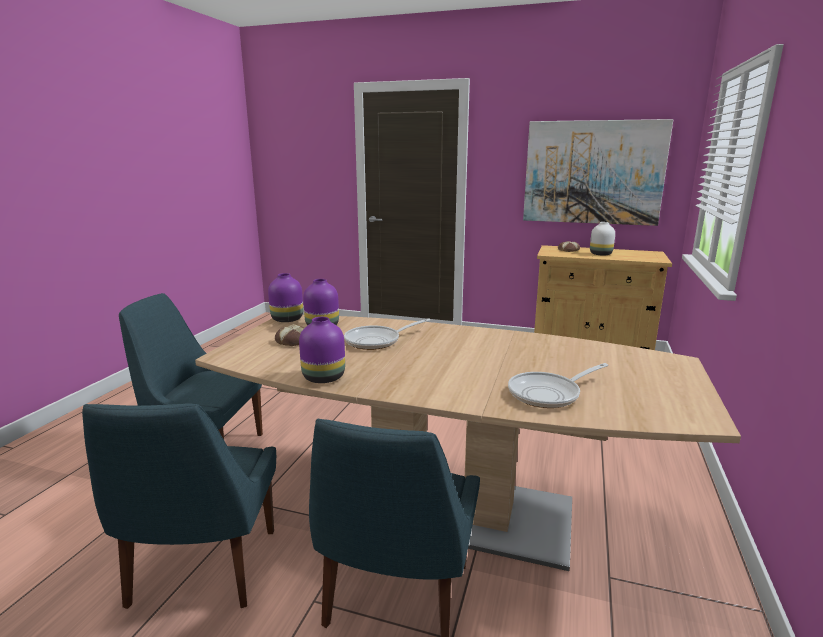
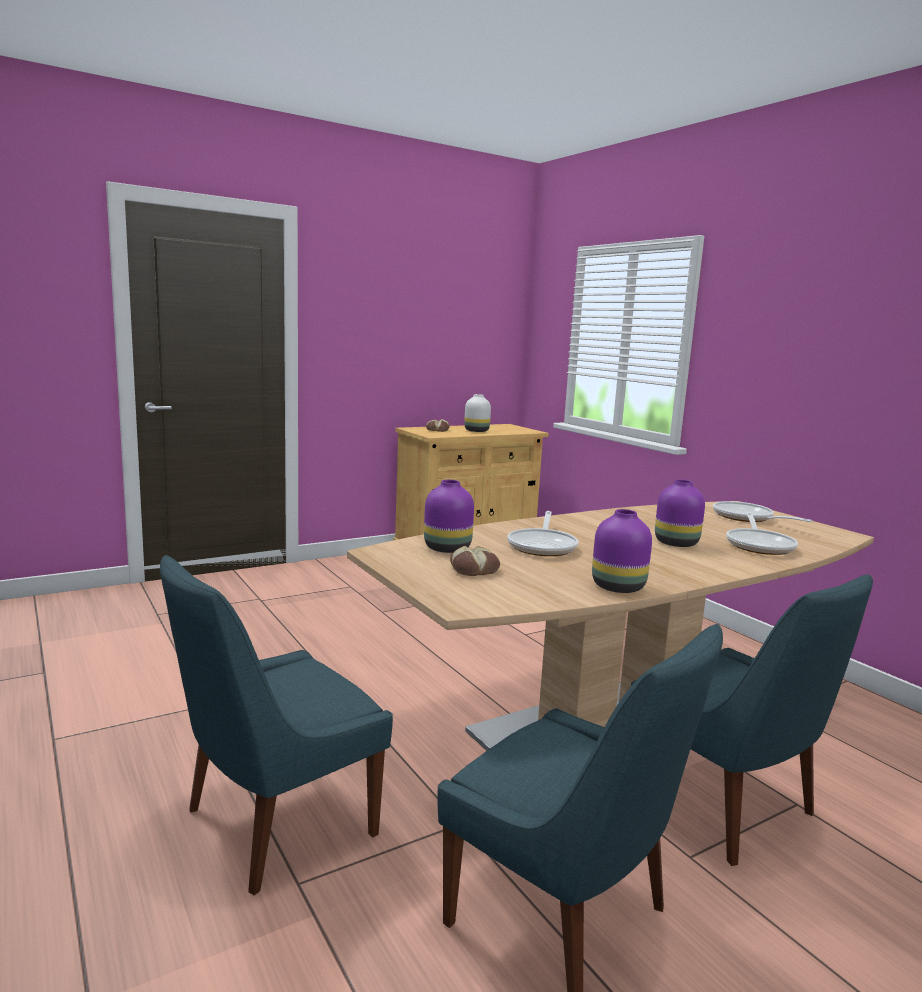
camera: 50 degrees left, 5 degrees down
purple vase [268,273,303,322] -> purple vase moved to [655,479,705,547]
picture [523,119,673,226] -> none
none -> frying pan [713,501,812,522]

